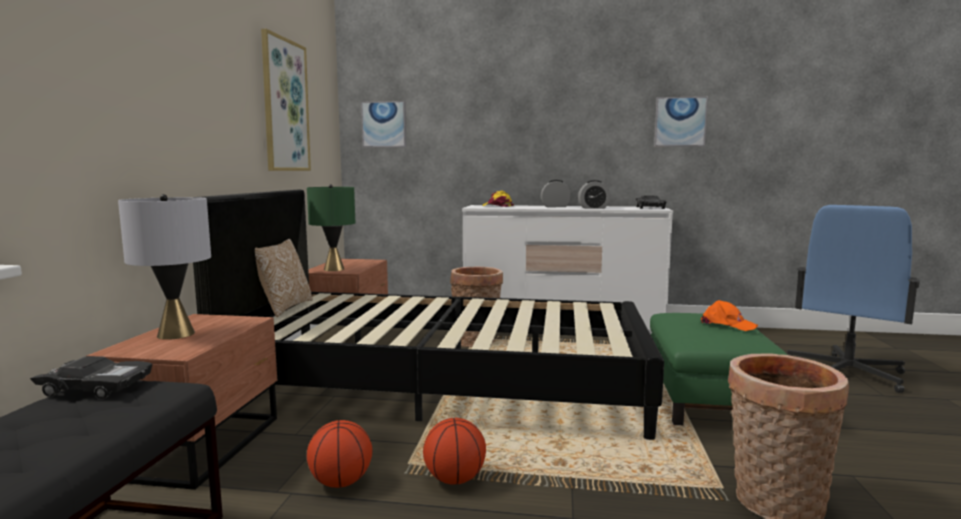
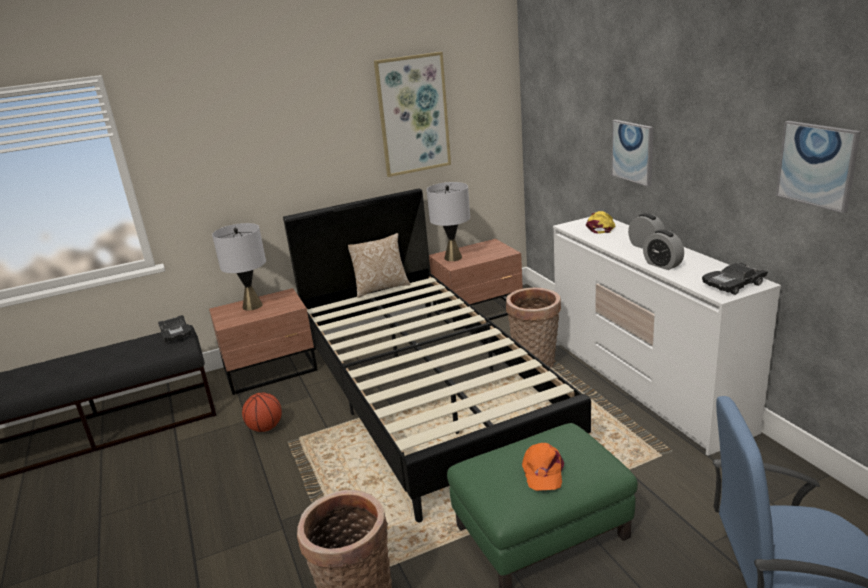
camera: 60 degrees right, 15 degrees up
green table lamp [307,184,355,271] -> grey table lamp [427,182,470,261]
picture [361,101,406,148] -> picture moved to [611,120,654,187]
basketball [423,418,486,485] -> none

